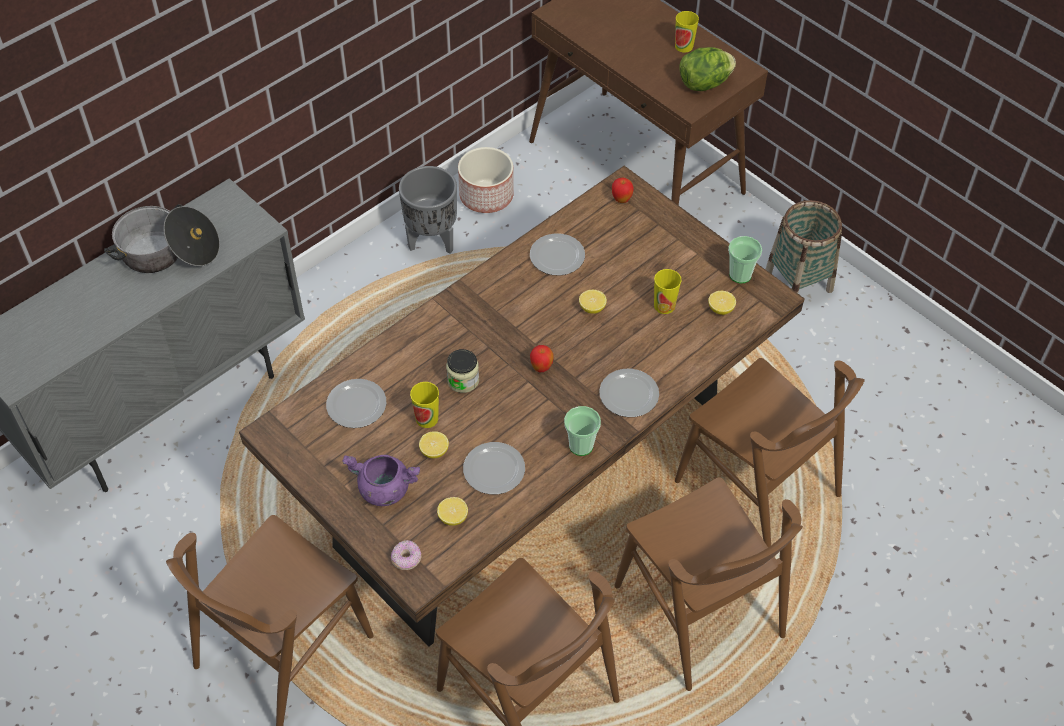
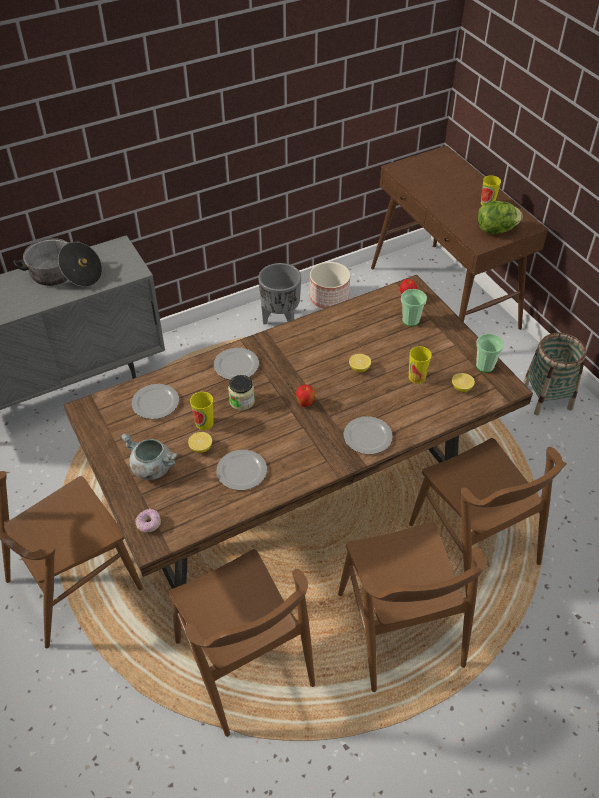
camera: 15 degrees right, 5 degrees down
purple cooking pot [342,455,420,506] -> grey cooking pot [120,433,178,480]
lemon [437,497,468,526] -> none
plate [530,233,585,276] -> plate moved to [214,348,259,380]
cup [564,406,601,456] -> cup moved to [401,289,427,326]

